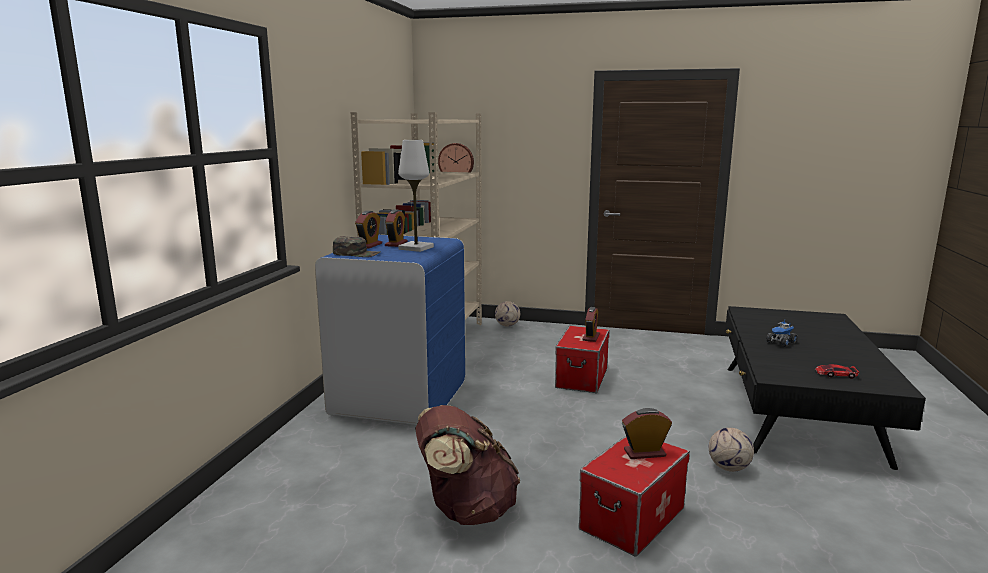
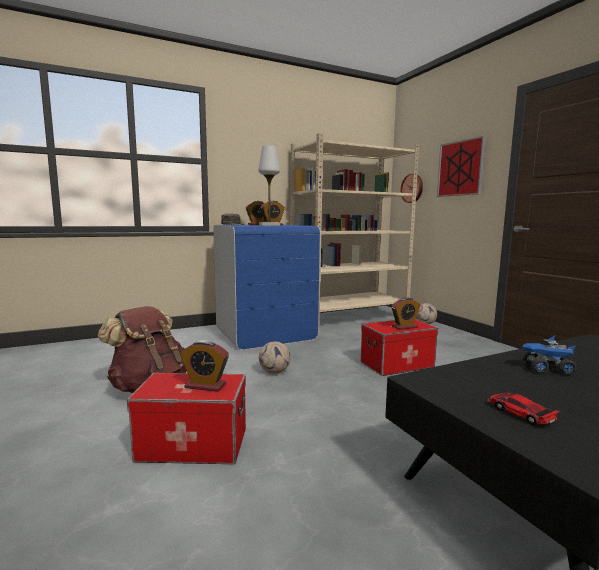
camera: 50 degrees right, 5 degrees down
alarm clock [622,408,672,459] -> alarm clock turned 150 degrees clockwise [181,340,229,392]
football [709,428,754,472] -> football moved to [259,341,291,373]
none -> picture [437,136,486,197]

